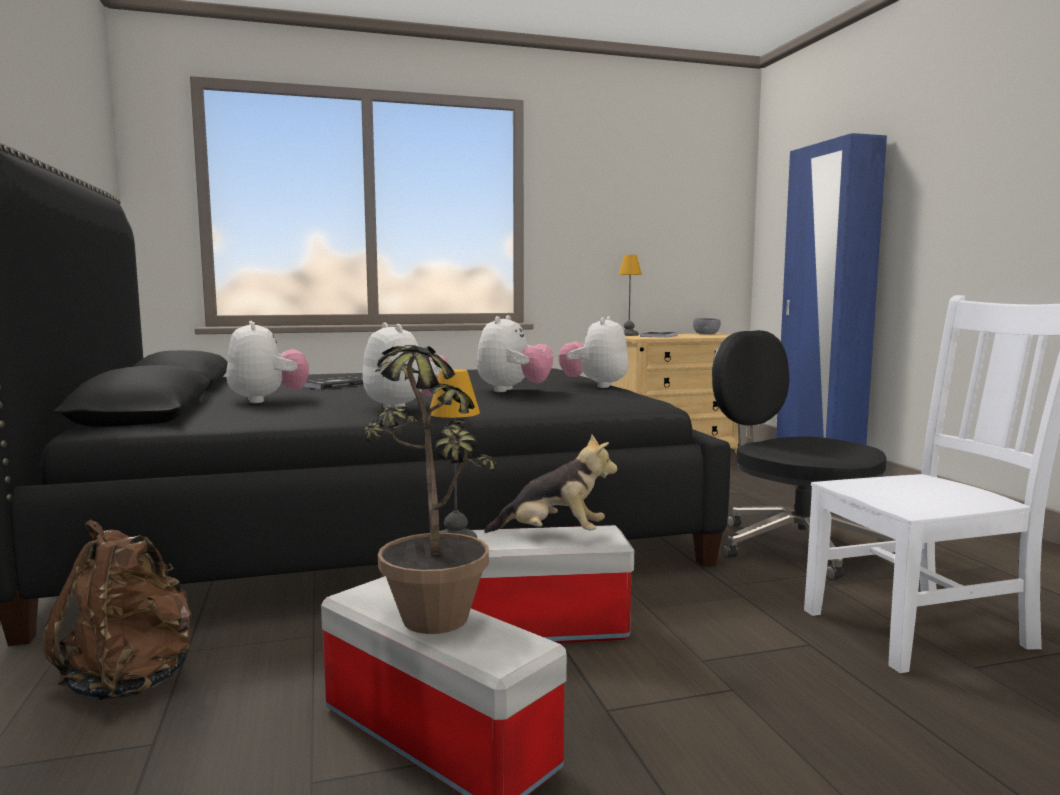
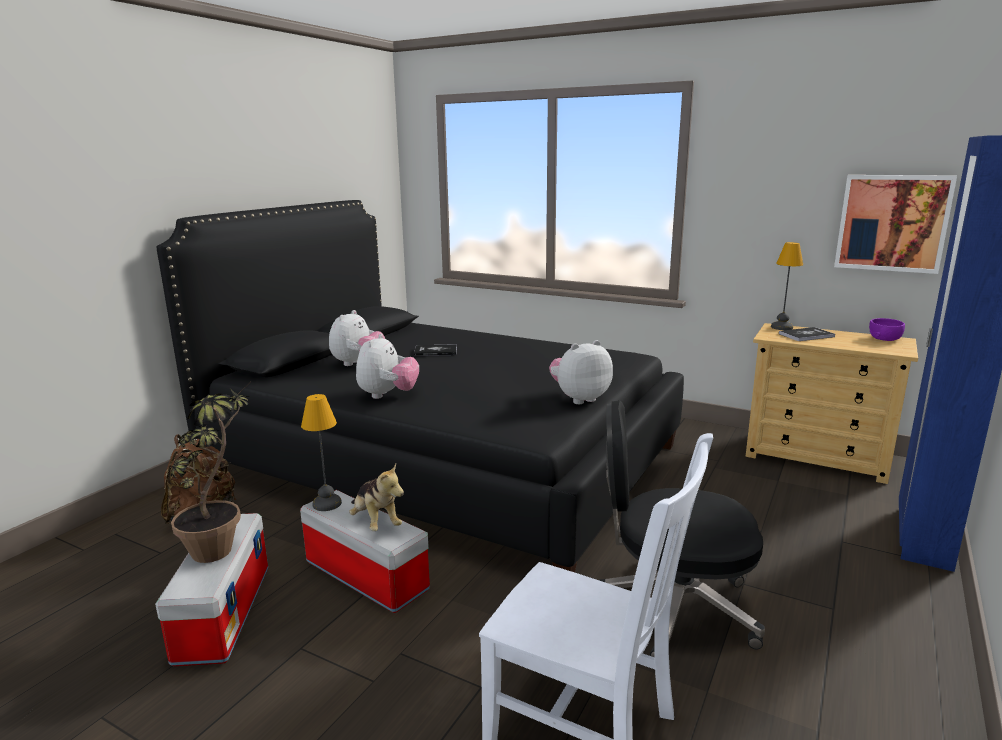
camera: 45 degrees right, 10 degrees up
plush toy [477,315,554,392] -> none
grey bowl [693,318,721,334] -> purple bowl [869,318,905,341]
black office chair [712,330,895,580] -> black office chair turned 90 degrees counterclockwise [599,401,765,657]
none -> picture [834,175,957,274]

